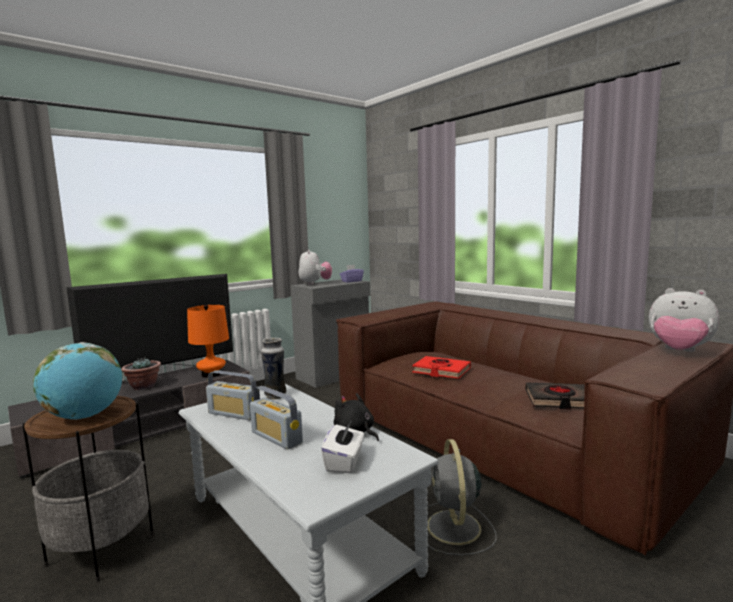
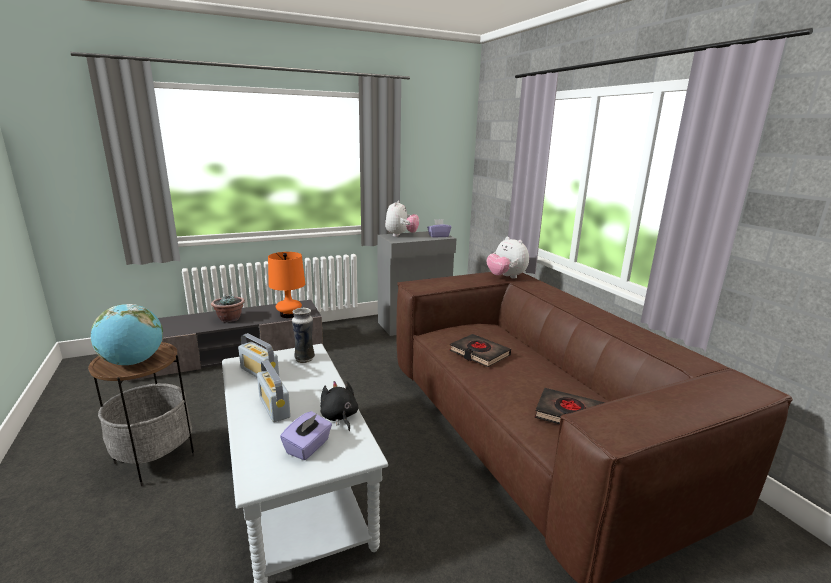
camera: 15 degrees right, 10 degrees up
television [66,274,233,382] -> none
white tissue box [321,420,364,473] -> purple tissue box [280,411,332,460]
red book [412,356,471,379] -> black book [450,334,511,367]
grey fan [427,439,497,555] -> none
plush toy [649,288,720,352] -> plush toy moved to [487,237,529,279]

